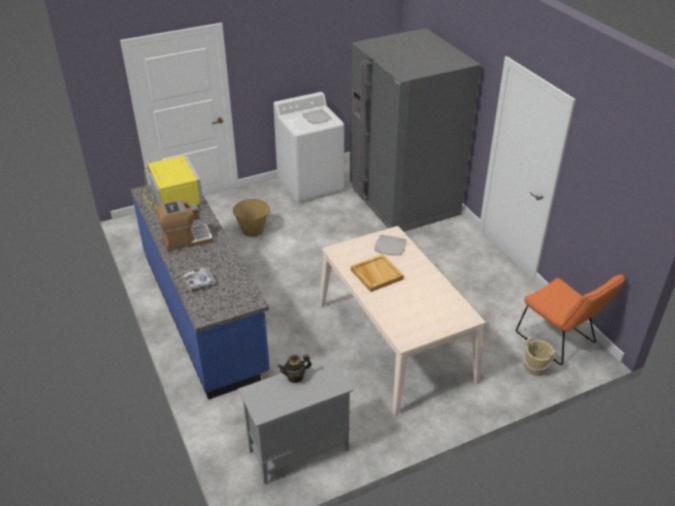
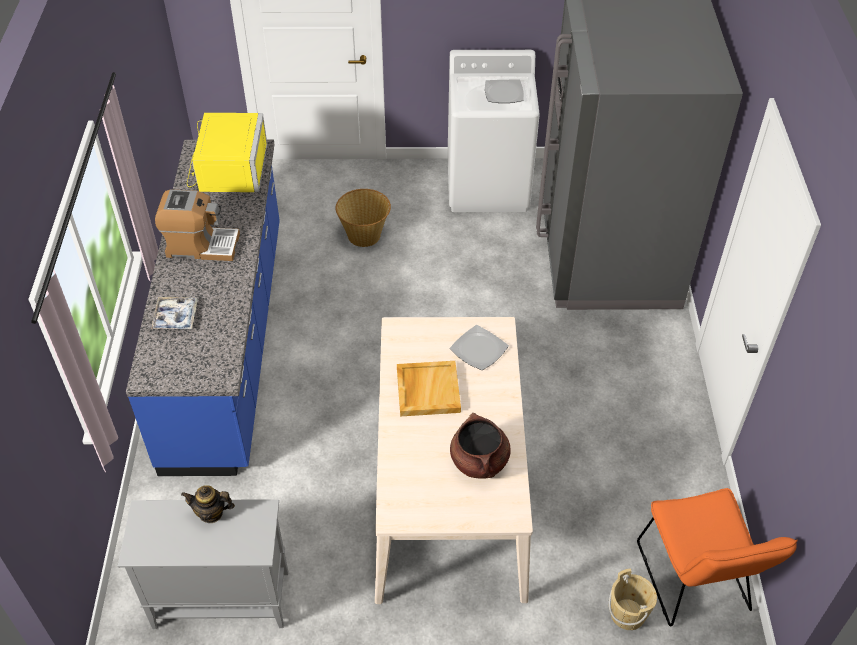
camera: 25 degrees right, 10 degrees up
none -> brown cooking pot [450,413,511,478]

